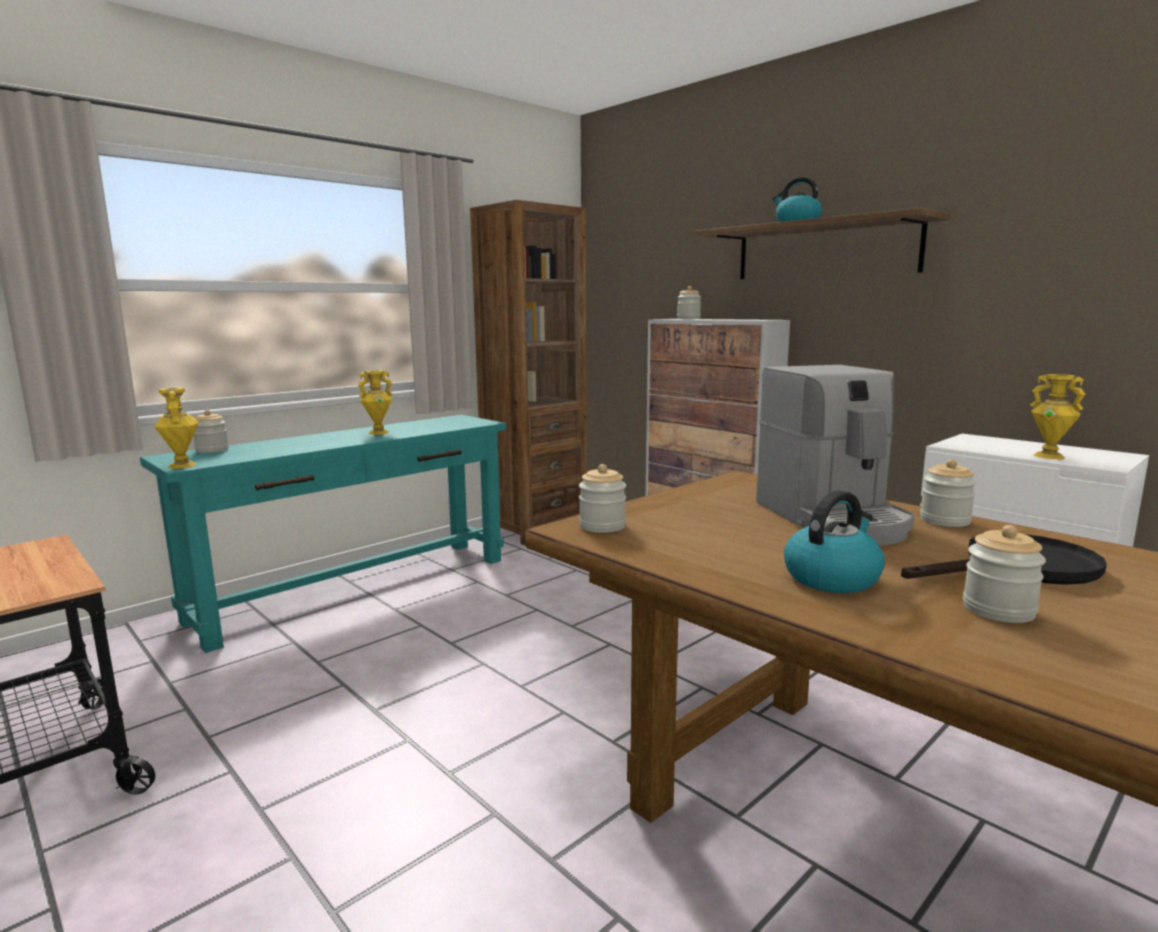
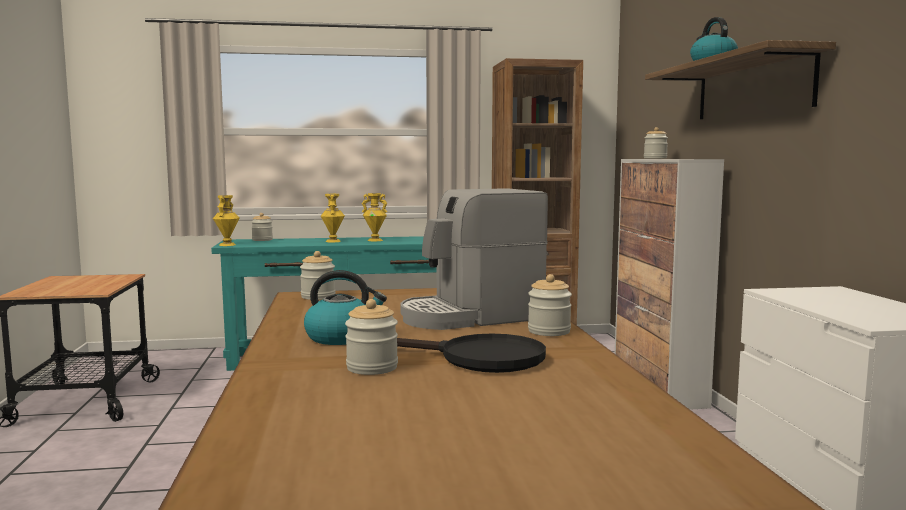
camera: 35 degrees right, 5 degrees down
coffee machine [756,365,915,545] -> coffee machine turned 45 degrees clockwise [400,188,548,330]
yellow vase [1031,374,1086,459] -> yellow vase moved to [321,194,345,243]

